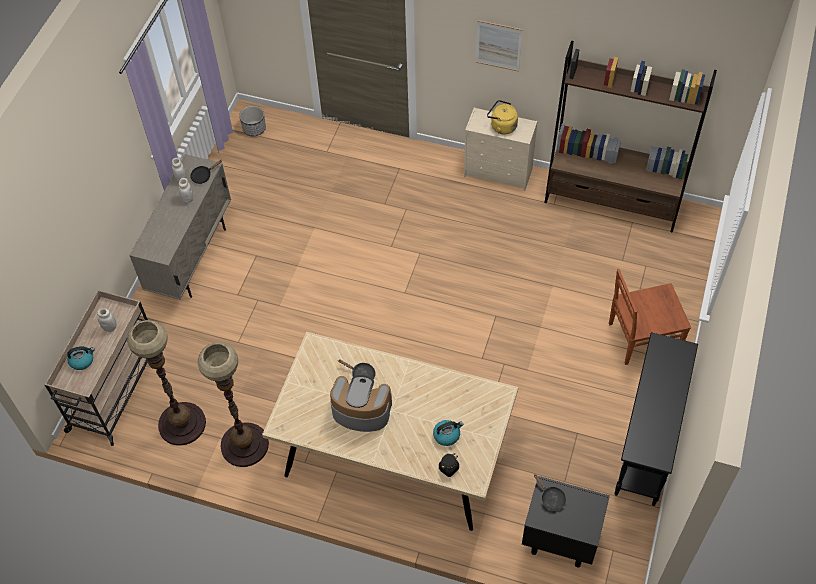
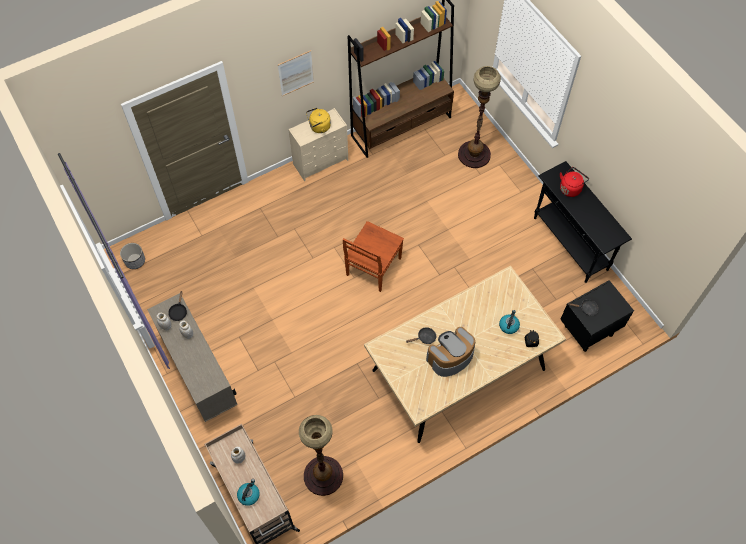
camera: 50 degrees left, 5 degrees up
floor lamp [198,342,269,467] -> floor lamp moved to [458,66,501,168]
brown chair [609,269,691,365] -> brown chair moved to [343,221,404,292]
none -> red kettle [560,167,589,197]

